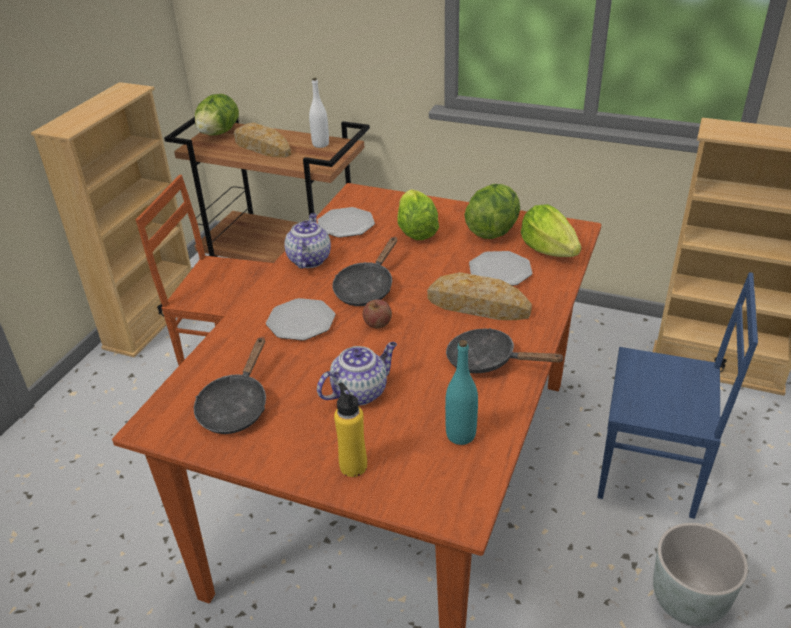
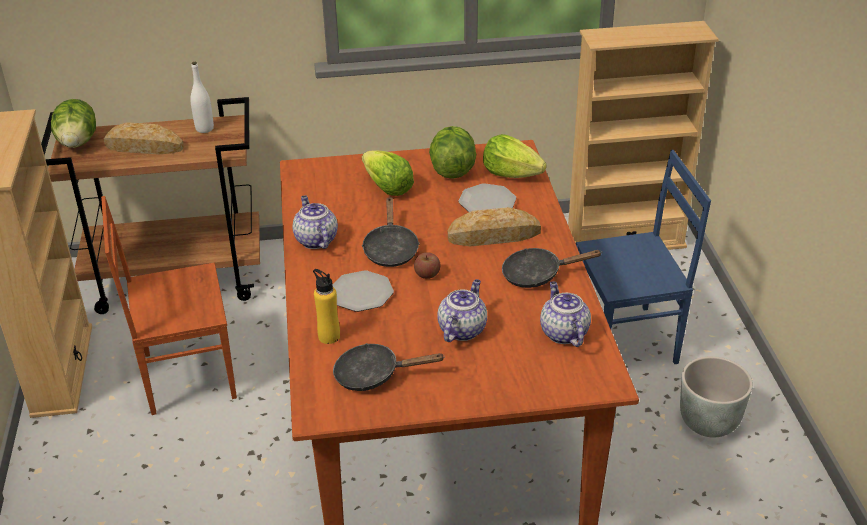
camera: 30 degrees left, 0 degrees up
black frying pan [194,337,266,434] -> black frying pan turned 105 degrees clockwise [333,343,445,391]
plate [317,207,375,238] -> none
yellow bottle [334,382,367,477] -> yellow bottle moved to [313,269,340,344]
turquoise bottle [445,340,478,445] -> teapot [540,281,591,347]

